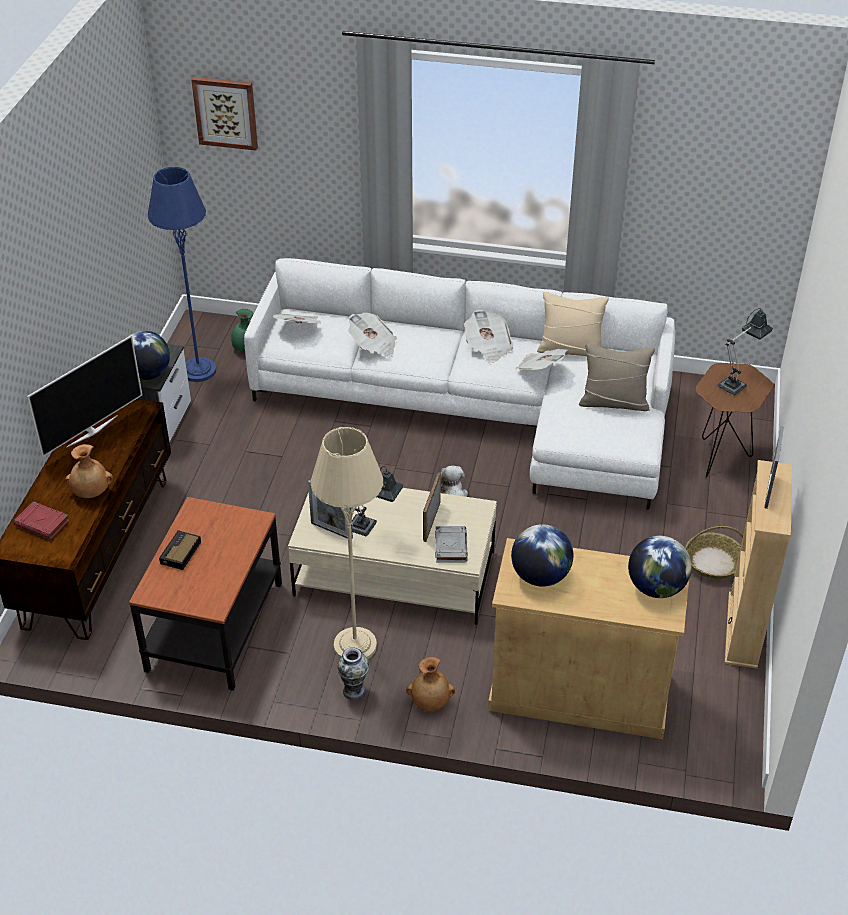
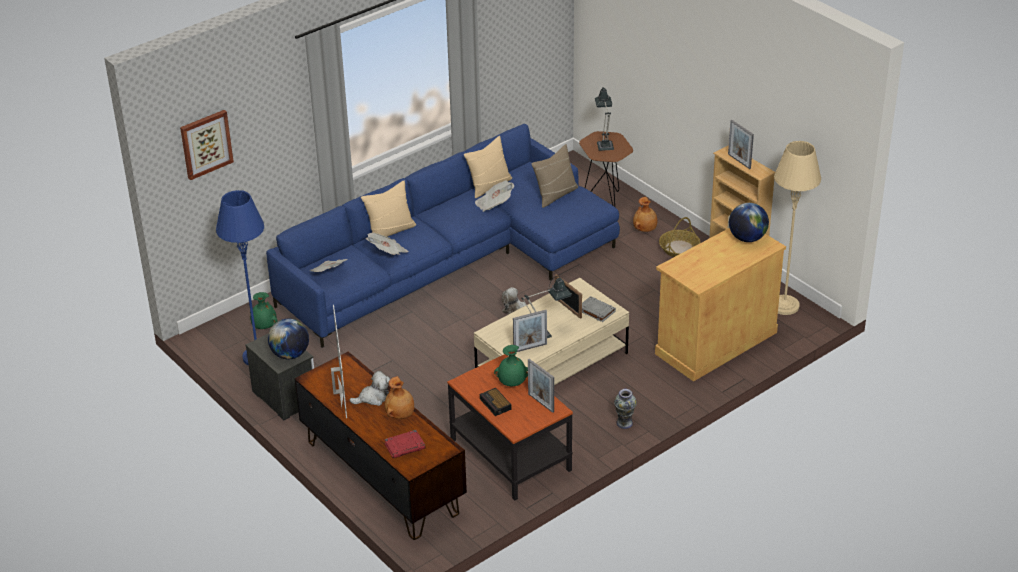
camera: 50 degrees left, 5 degrees down
white sofa [244,258,675,510] -> blue sofa [266,124,620,348]
beige floor lamp [310,427,383,659] -> beige floor lamp moved to [774,141,821,315]
brown vase [406,657,455,711] -> brown vase moved to [633,197,657,232]
newspaper [464,309,513,363] -> none
globe [511,524,573,586] -> none
none -> plush toy [349,371,390,406]
none -> beige pillow [361,180,416,237]
none -> green vase [494,345,528,386]
none -> picture frame [528,359,554,413]

